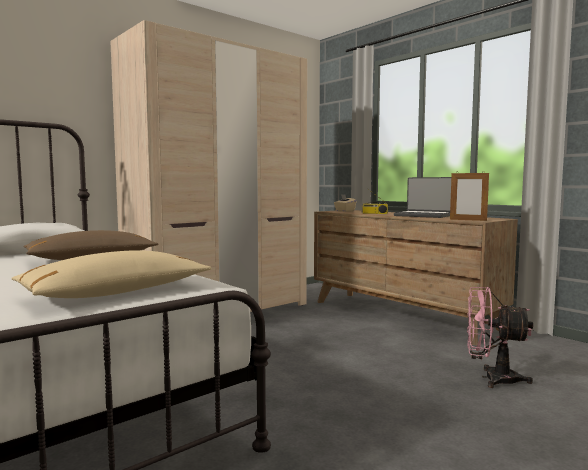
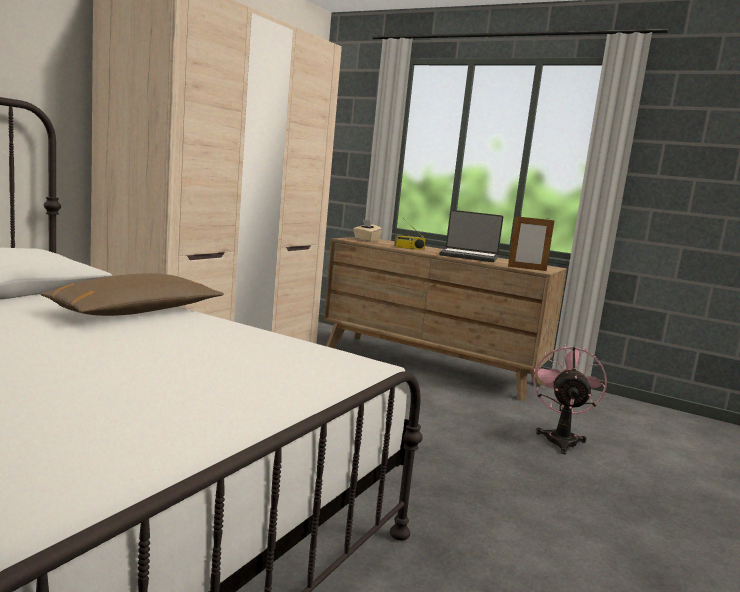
camera: 20 degrees left, 5 degrees up
beige pillow [11,250,212,298] -> none
pink fan [467,287,533,388] -> pink fan turned 105 degrees clockwise [534,344,607,454]

